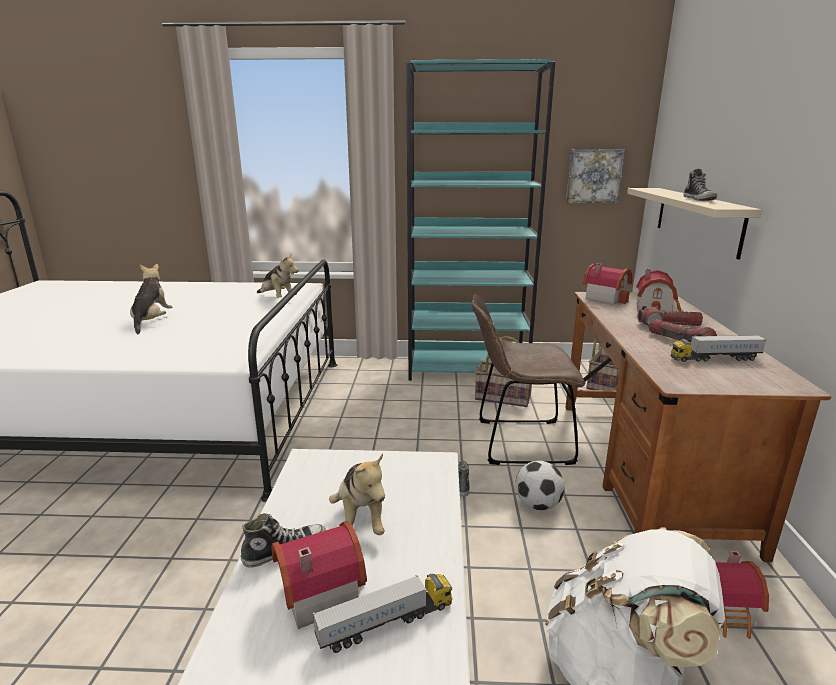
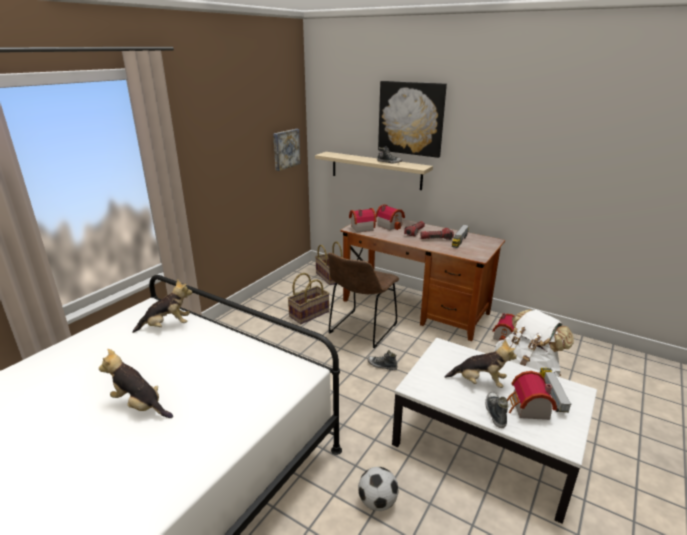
camera: 60 degrees left, 5 degrees up
turquoise bookcase [406,59,555,381] -> none
football [516,461,565,510] -> football moved to [358,467,399,511]
none -> picture [378,81,447,158]

